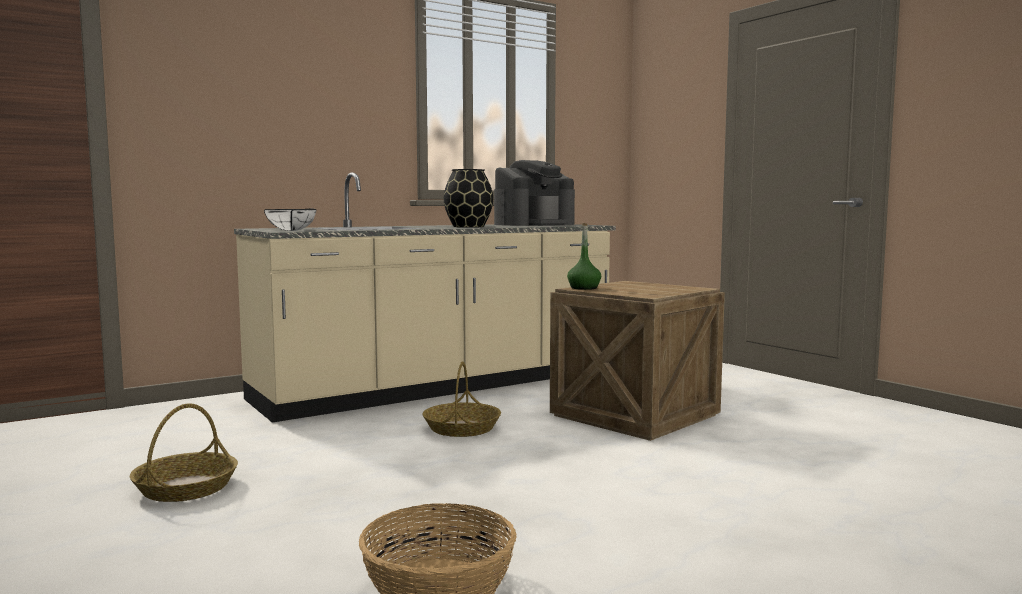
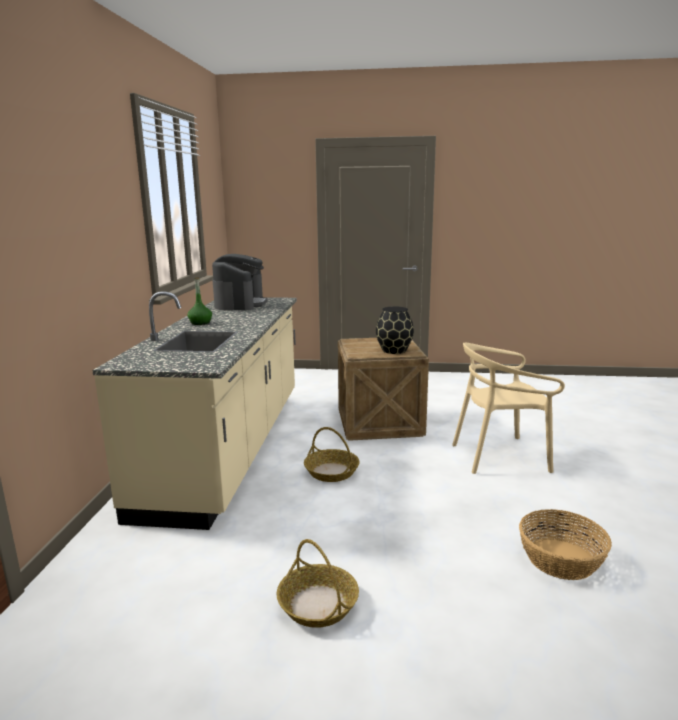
camera: 50 degrees left, 10 degrees up
white bowl [264,208,316,231] -> none
black vase [444,169,493,227] -> black vase moved to [376,307,414,354]
green bottle [567,223,601,290] -> green bottle moved to [187,277,212,325]
none -> beige chair [452,343,565,474]

